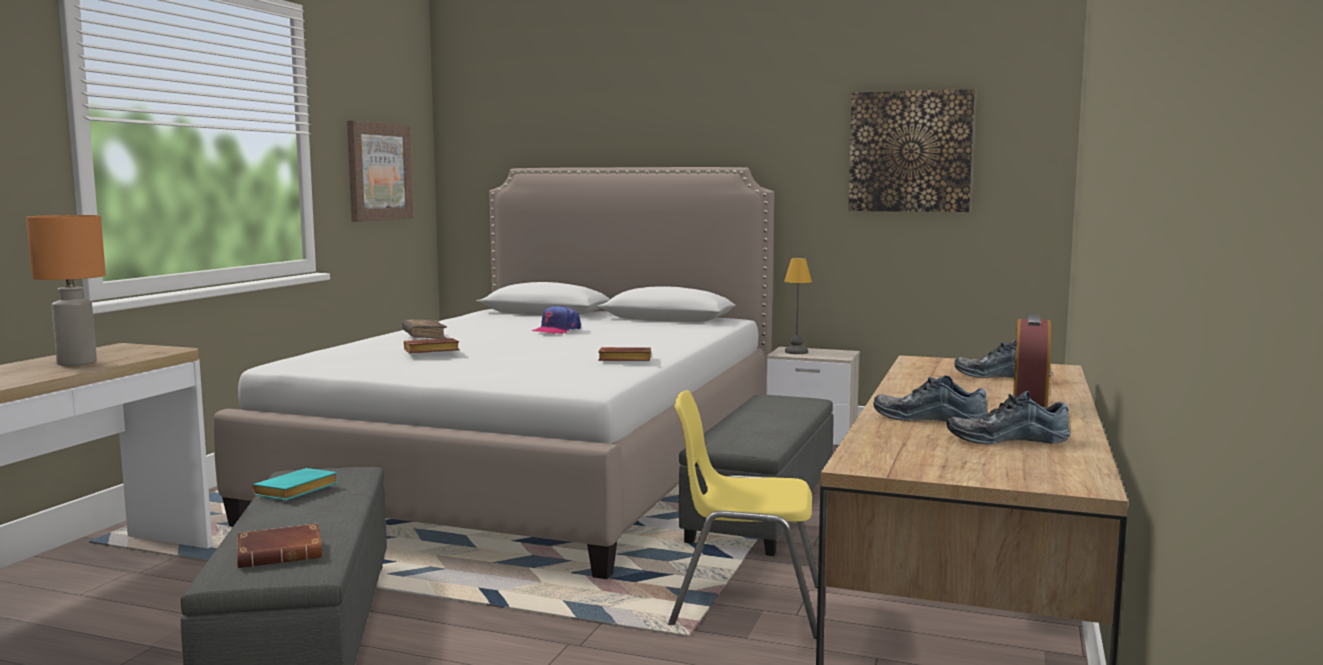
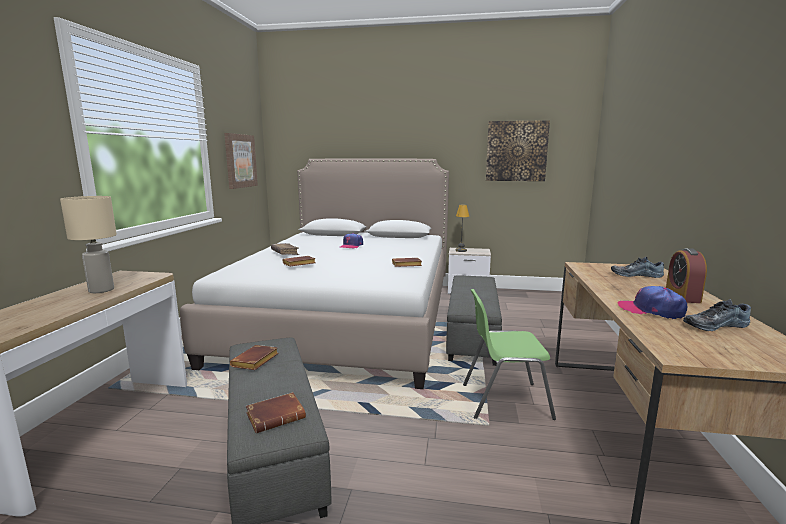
camera: 10 degrees left, 5 degrees up
orange table lamp [26,215,106,366] -> beige table lamp [60,196,117,293]
turquoise book [252,468,338,500] -> brown book [230,345,279,370]
yellow chair [668,390,818,639] -> green chair [463,289,556,420]
shoe [873,375,988,422] -> cap [618,286,687,319]

